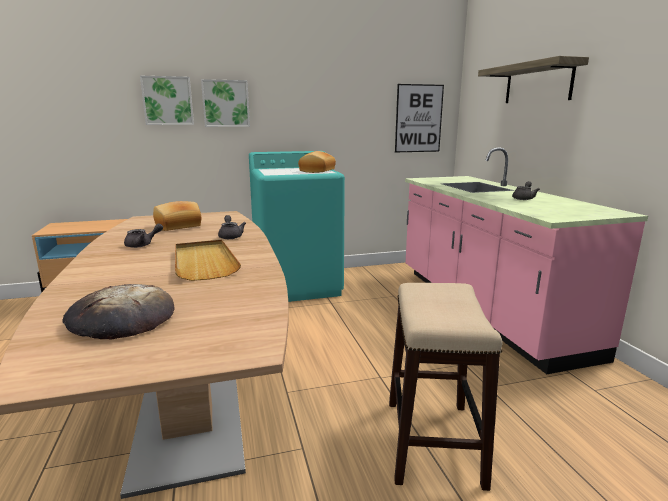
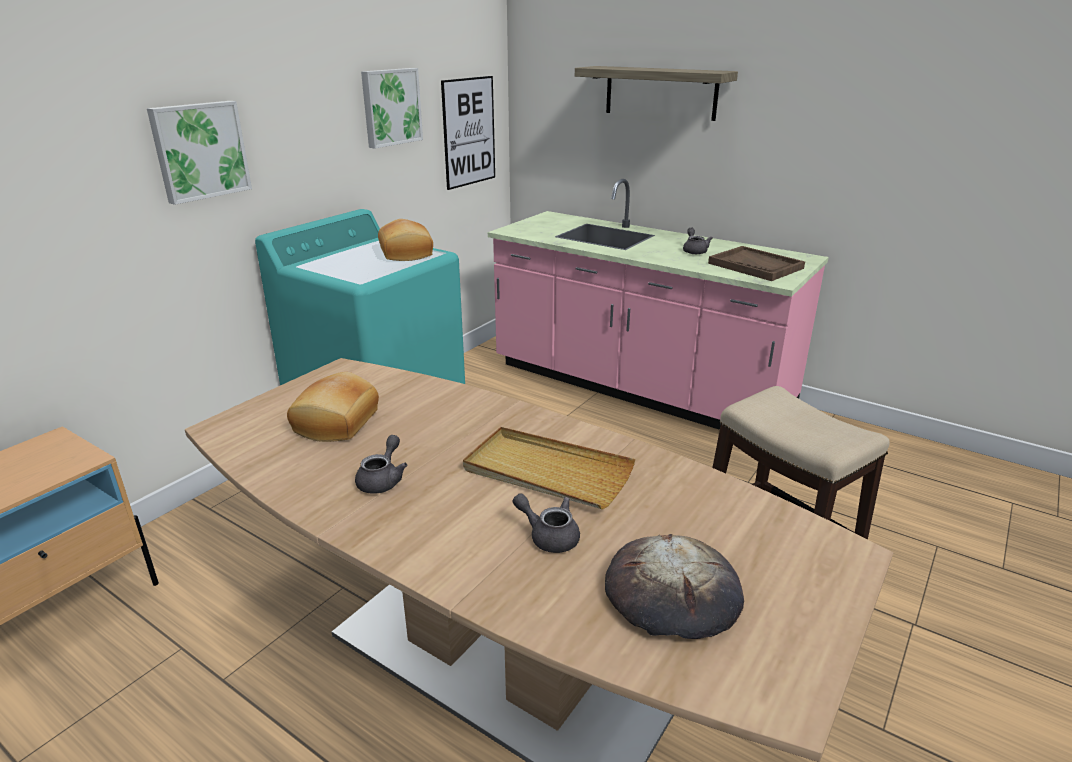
camera: 40 degrees left, 10 degrees up
picture [140,76,194,125] -> picture moved to [361,68,423,148]
grey teapot [218,215,246,239] -> grey teapot moved to [513,493,580,553]
none -> brown tray [708,246,805,281]

